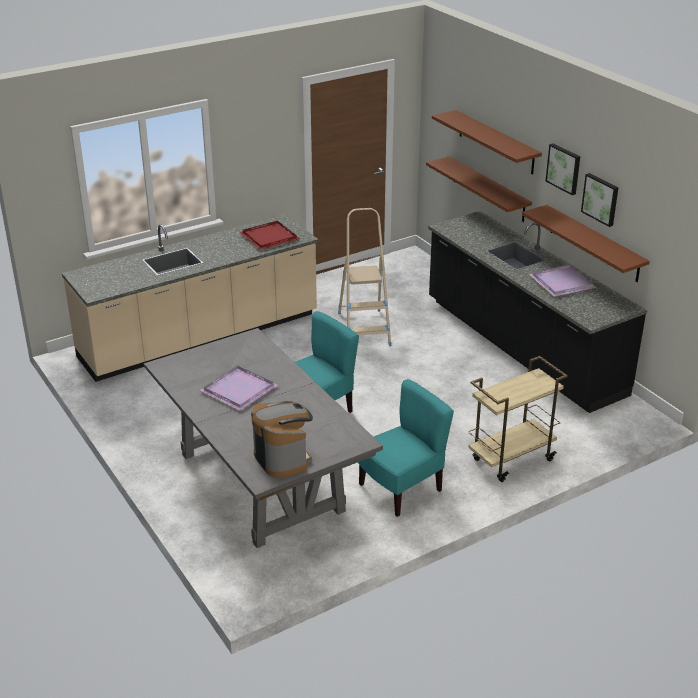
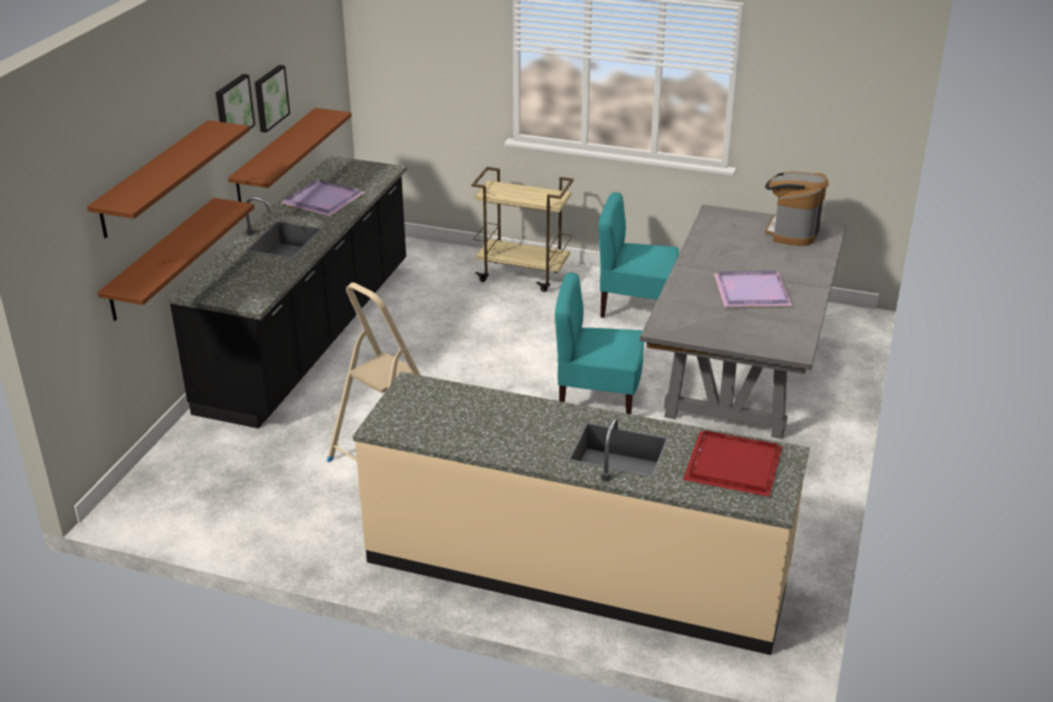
camera: 130 degrees left, 0 degrees up
red tray [239,221,300,250] -> red tray moved to [683,430,782,497]

